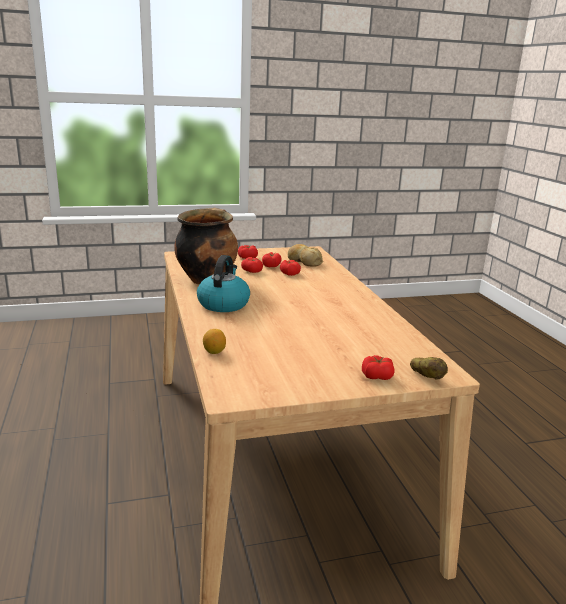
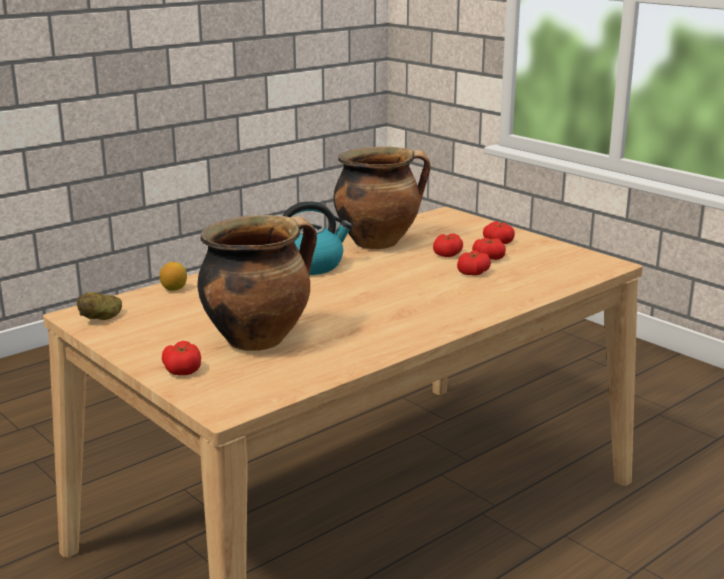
camera: 65 degrees right, 0 degrees up
bread [288,244,323,267] -> none
potato [410,357,448,380] -> potato moved to [77,292,122,320]
none -> cooking pot [197,215,317,351]

